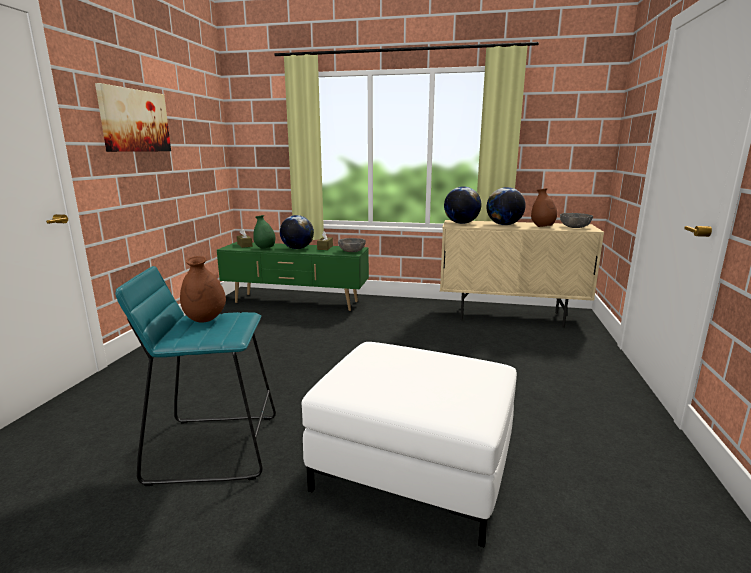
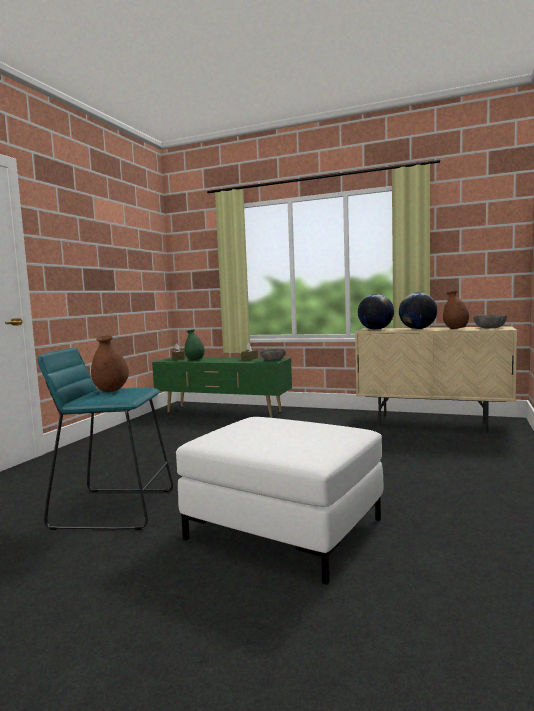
camera: 10 degrees right, 10 degrees down
picture [95,83,171,152] -> none
globe [280,215,314,249] -> none

